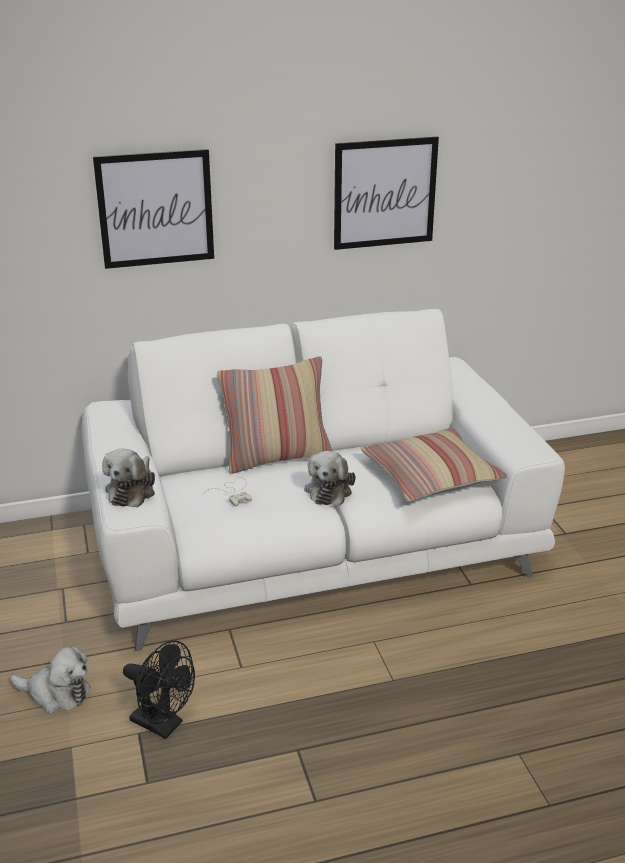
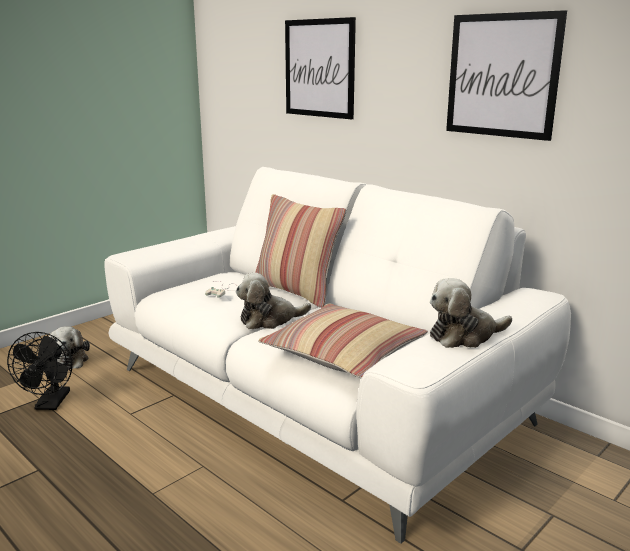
camera: 60 degrees right, 10 degrees down
plush toy [102,448,155,507] -> plush toy moved to [430,278,512,348]

